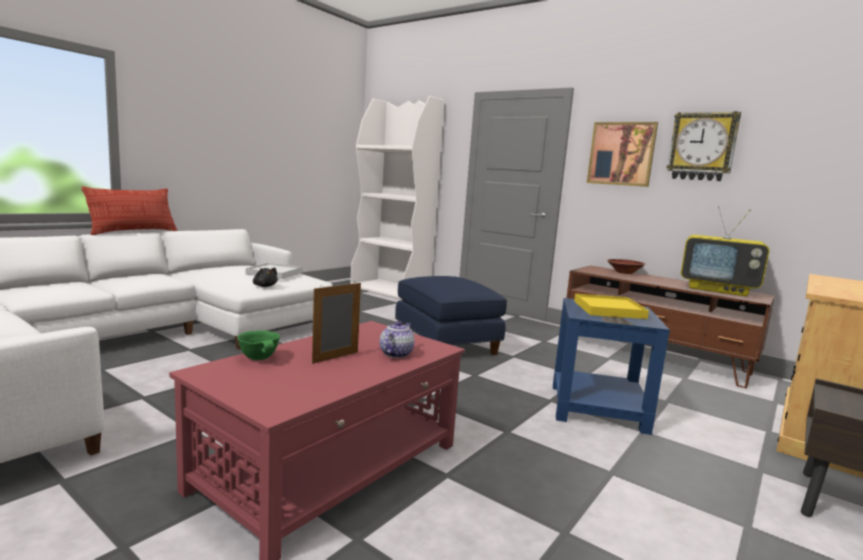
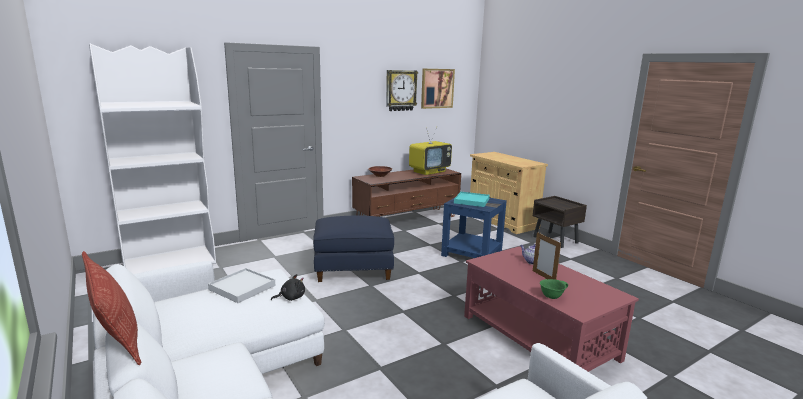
camera: 70 degrees left, 5 degrees up
yellow tray [574,294,649,319] -> turquoise tray [454,192,490,207]
picture [587,122,658,187] -> picture moved to [421,69,455,109]

